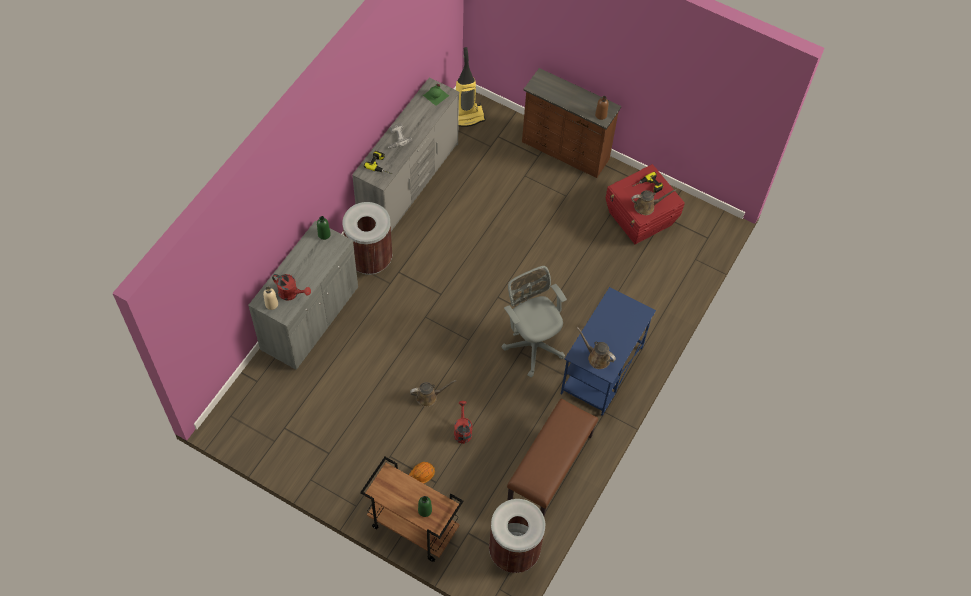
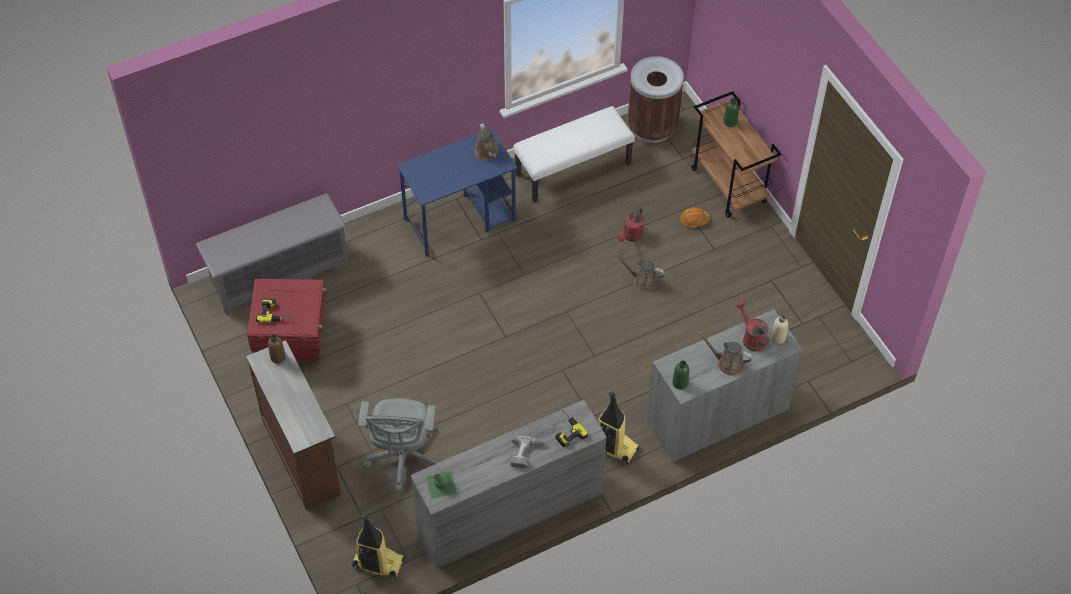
camera: 145 degrees left, 5 degrees down
brown trash can [342,202,392,275] -> vacuum cleaner [598,391,640,465]
grey office chair [502,266,567,378] -> grey office chair moved to [358,398,438,492]
brown bench [507,398,598,516] -> white bench [513,106,635,203]
brown watering can [631,189,677,215] -> brown watering can moved to [698,331,753,376]
none -> grey shoe rack [196,193,349,314]

